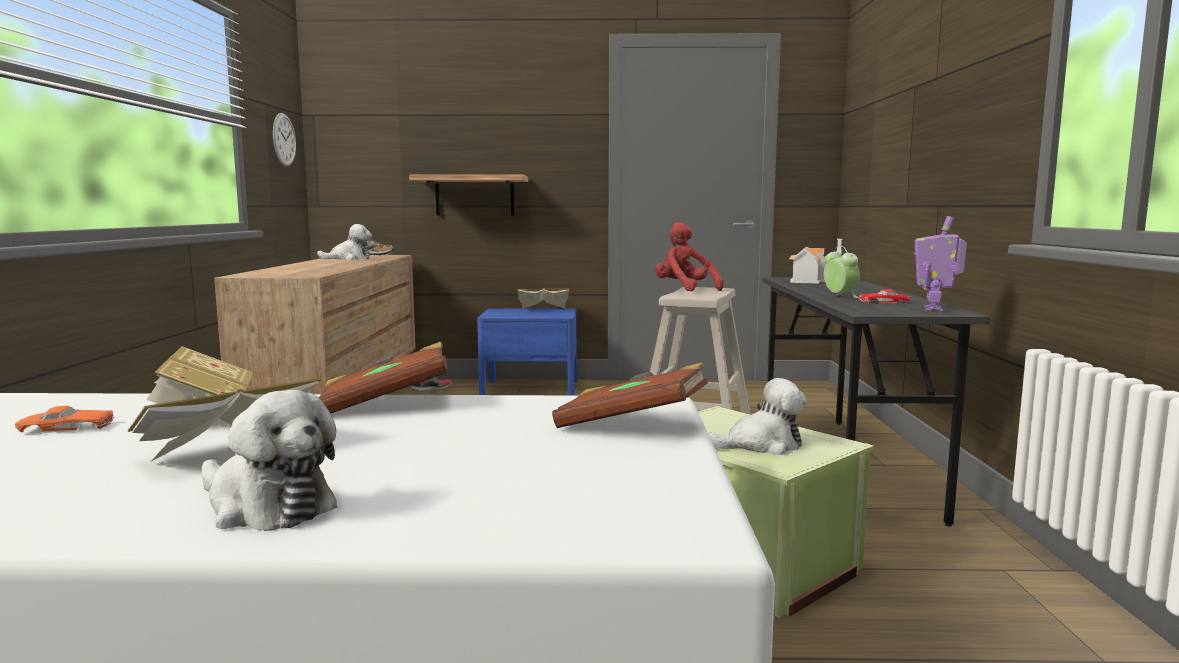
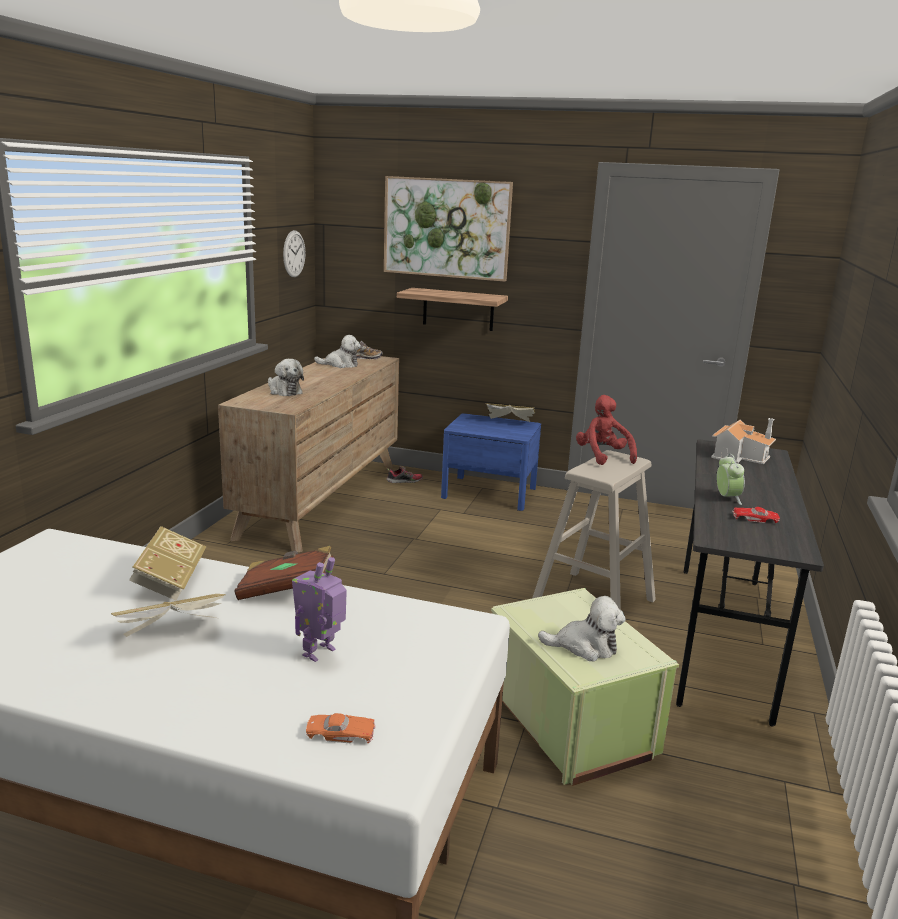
camera: 15 degrees right, 10 degrees up
orange toy car [15,406,115,433] -> orange toy car moved to [306,713,376,743]
plush toy [202,390,337,531] -> plush toy moved to [268,359,304,396]
brown book [552,362,708,428] -> none
toy robot [914,216,967,311] -> toy robot moved to [292,557,347,662]
none -> picture [384,176,513,282]

